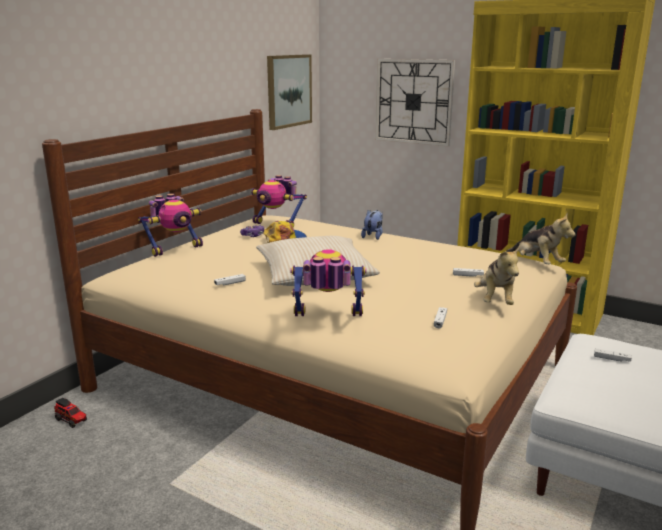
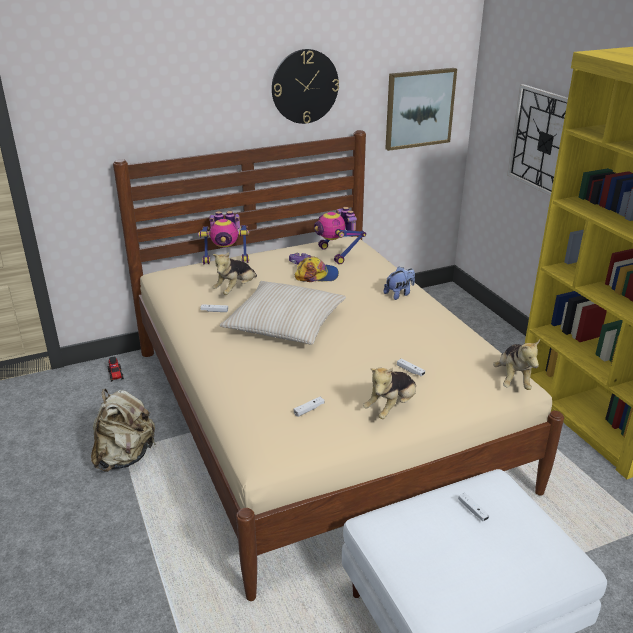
camera: 35 degrees right, 10 degrees up
toy robot [290,249,366,316] -> none
none -> beige backpack [91,389,156,472]
none -> plush toy [212,252,257,295]
none -> wall clock [272,49,339,124]

